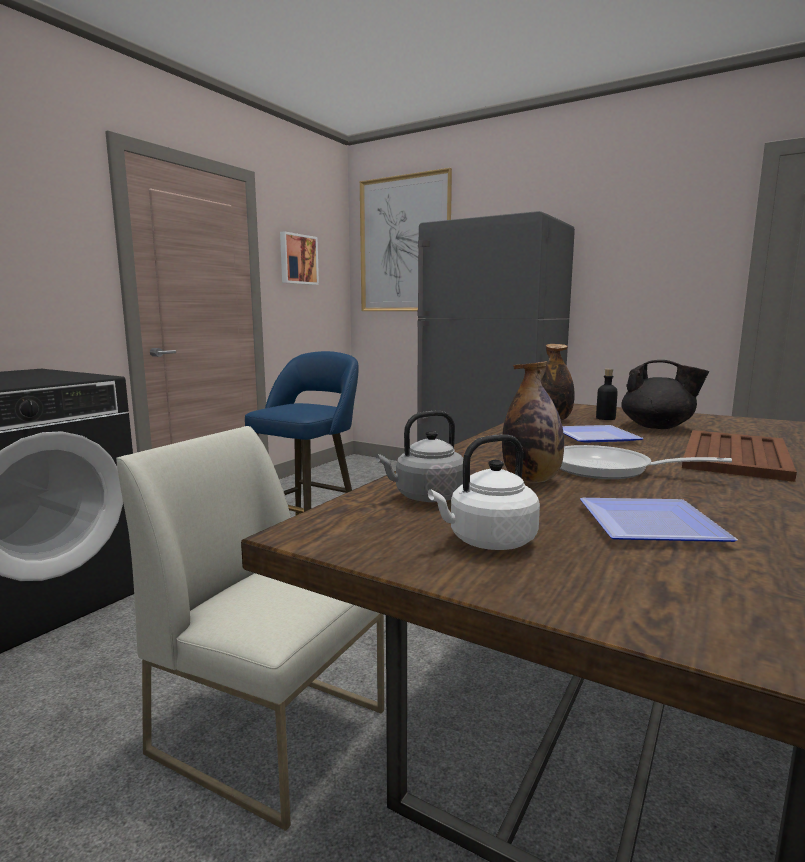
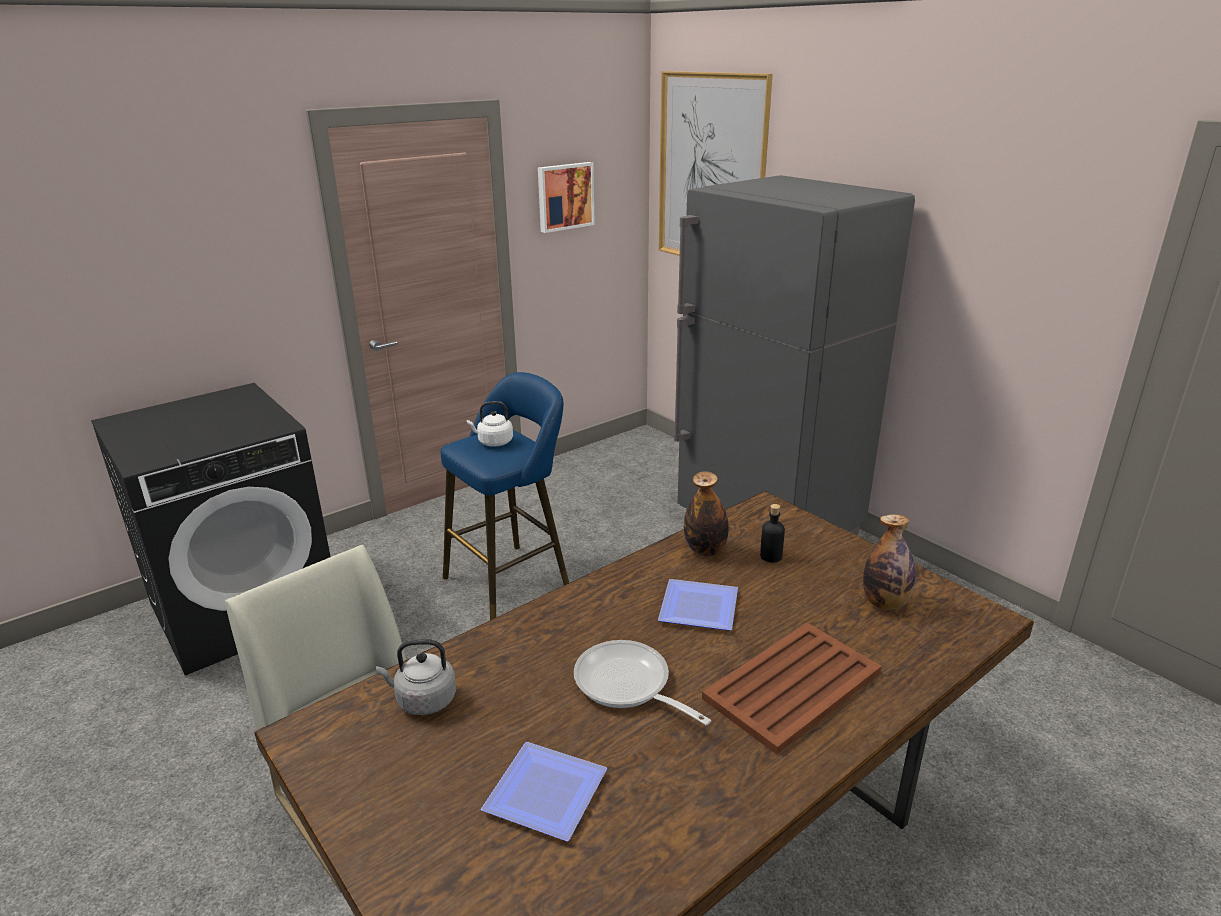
camera: 20 degrees right, 15 degrees up
white kettle [428,434,540,550] -> white kettle moved to [467,401,513,447]
bottle [502,361,564,483] -> bottle moved to [863,514,916,610]
black teapot [621,360,709,429] -> none

